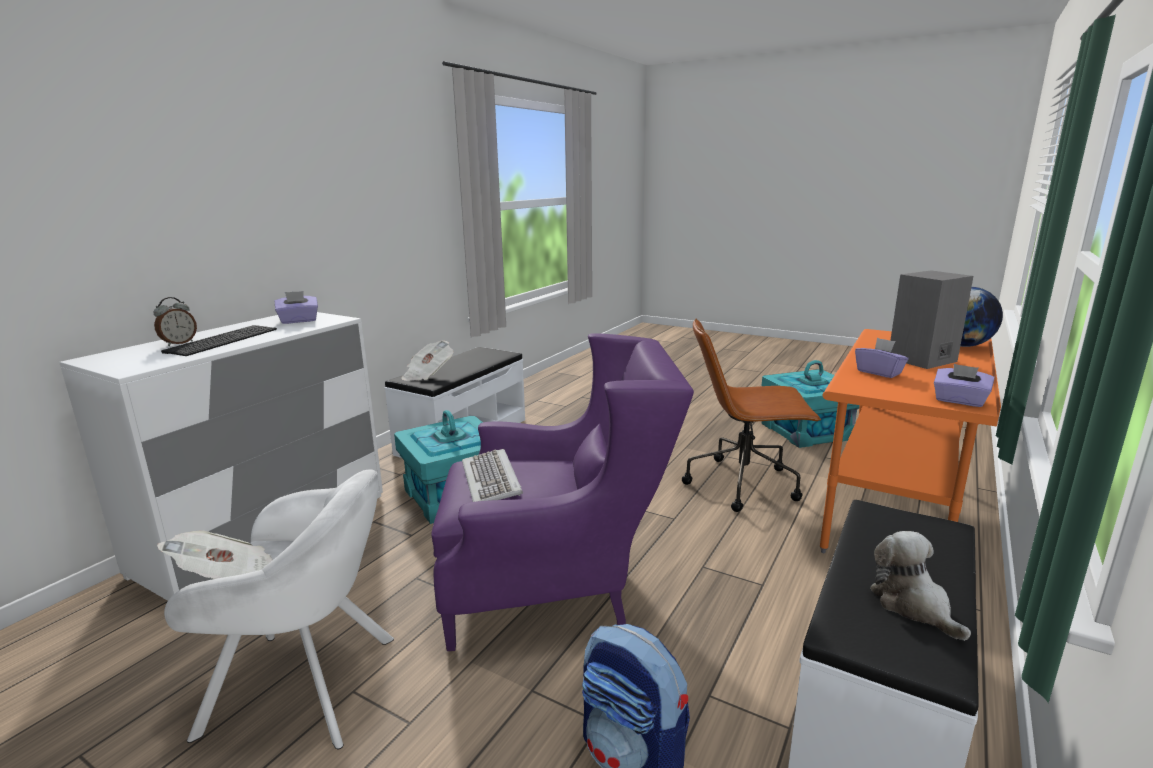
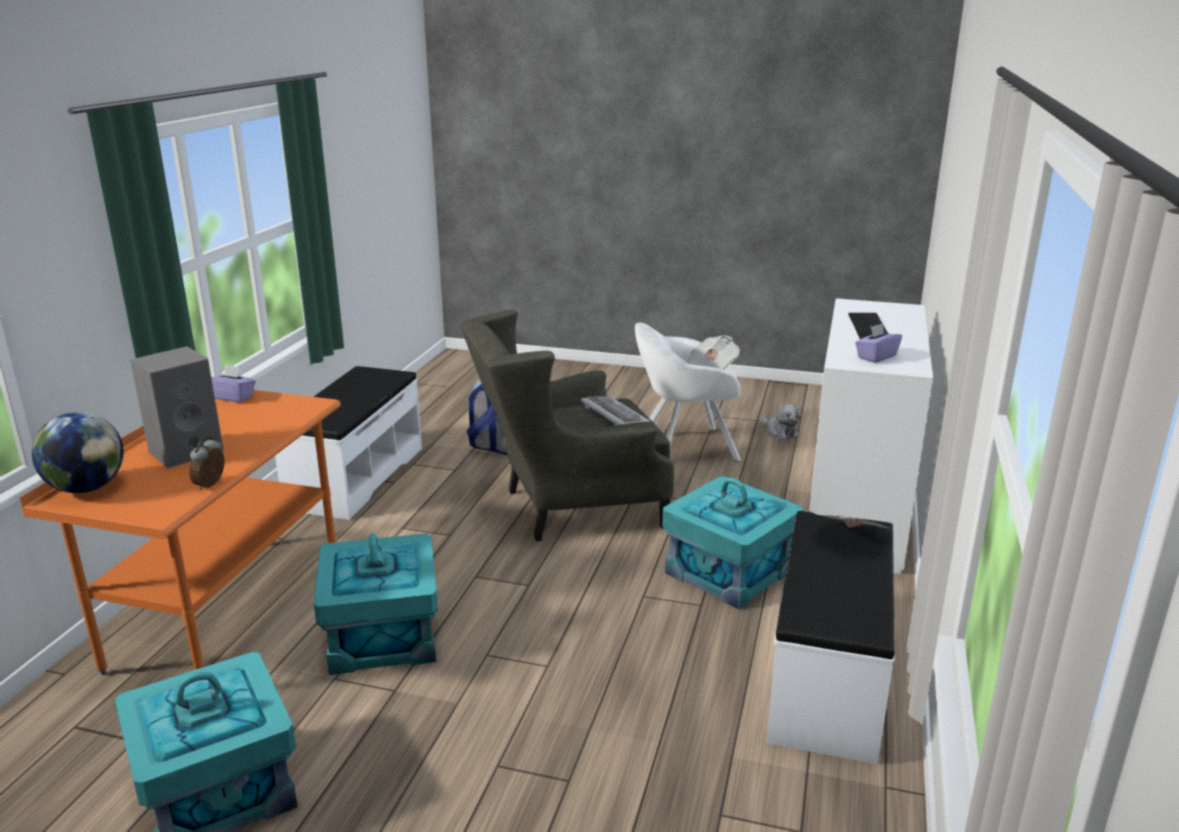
camera: 165 degrees right, 5 degrees up
alarm clock [154,297,197,346] -> alarm clock moved to [189,436,225,490]
purple armchair [431,333,694,651] -> grey armchair [460,310,674,541]
brown office chair [682,318,821,512] -> turquoise storage box [314,533,438,675]
purple tissue box [855,338,909,378] -> none
plush toy [870,531,971,641] -> plush toy moved to [761,404,801,439]

